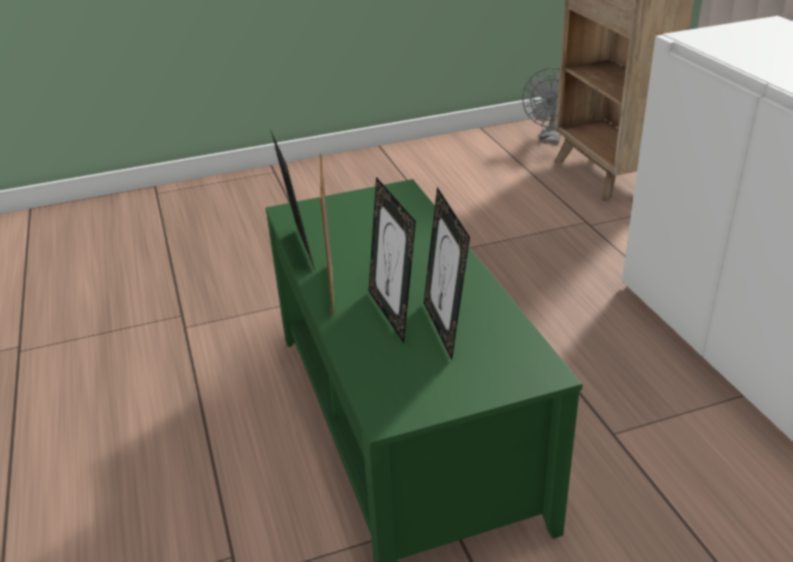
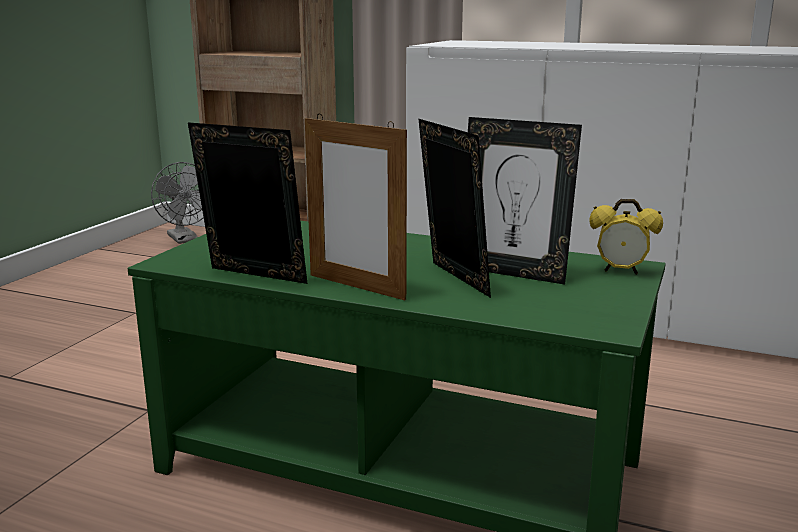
camera: 50 degrees left, 15 degrees down
picture frame [368,177,416,343] -> picture frame turned 135 degrees counterclockwise [418,119,491,298]
none -> alarm clock [589,199,663,275]

